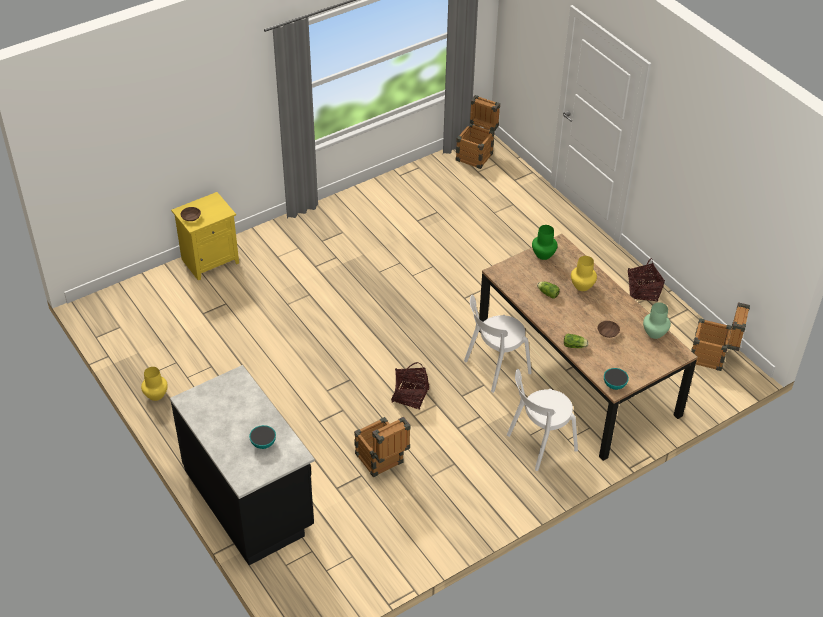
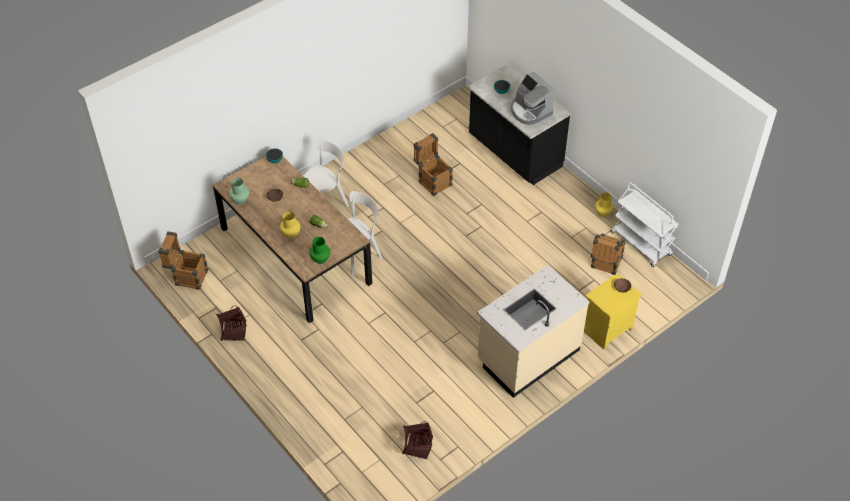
camera: 175 degrees right, 5 degrees up
basket [391,362,429,409] -> basket moved to [402,421,433,460]
crate [456,95,500,169] -> crate moved to [591,233,626,275]
none -> beige counter [477,265,589,398]
none -> coffee machine [510,72,555,125]
none -> white cart [611,182,679,267]

